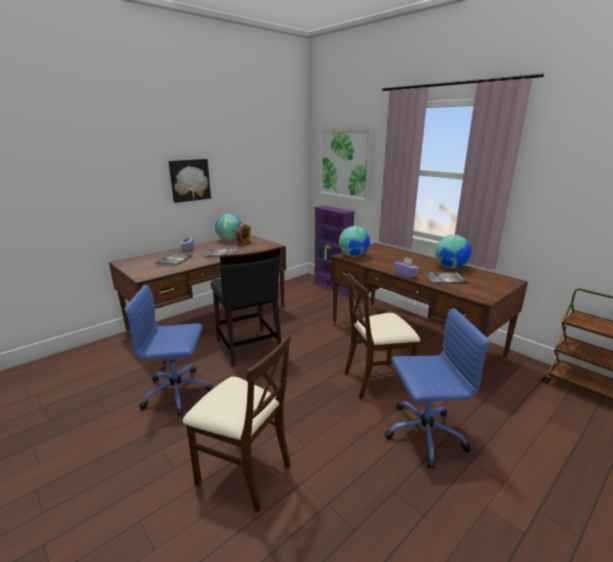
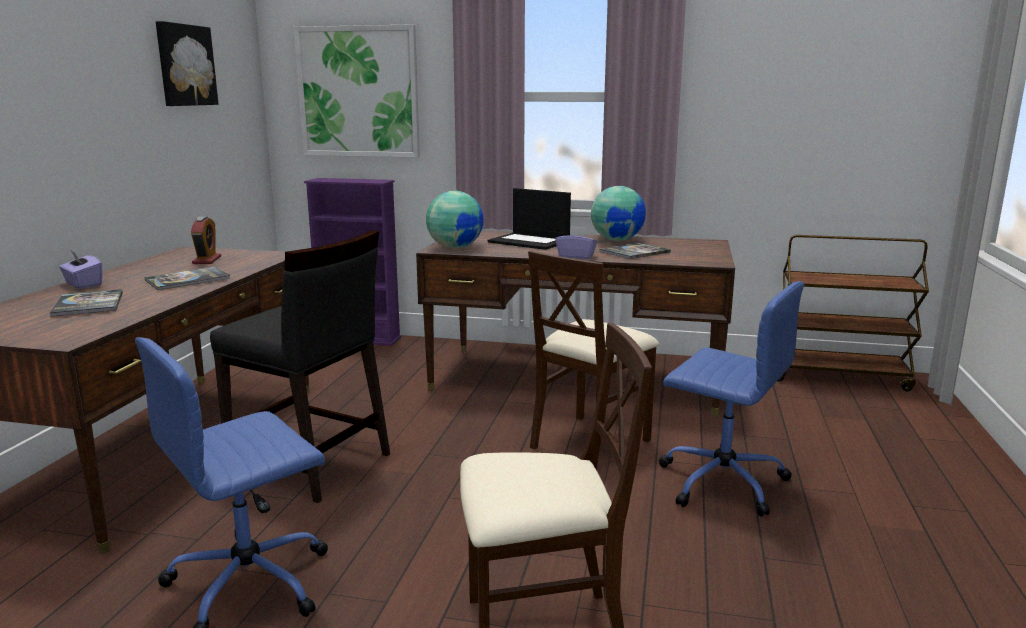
camera: 35 degrees left, 5 degrees down
picture [169,159,211,203] -> picture moved to [156,21,219,106]
globe [215,214,242,241] -> none
blue office chair [385,308,489,469] -> blue office chair turned 75 degrees clockwise [659,281,804,517]
none -> laptop [488,188,571,250]

